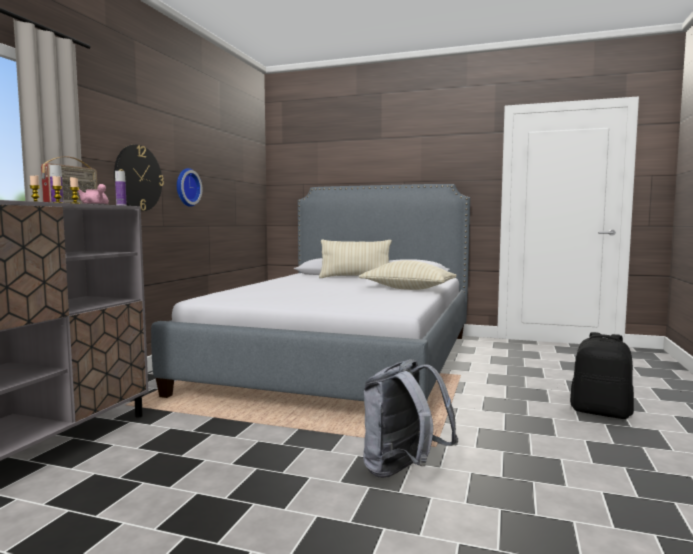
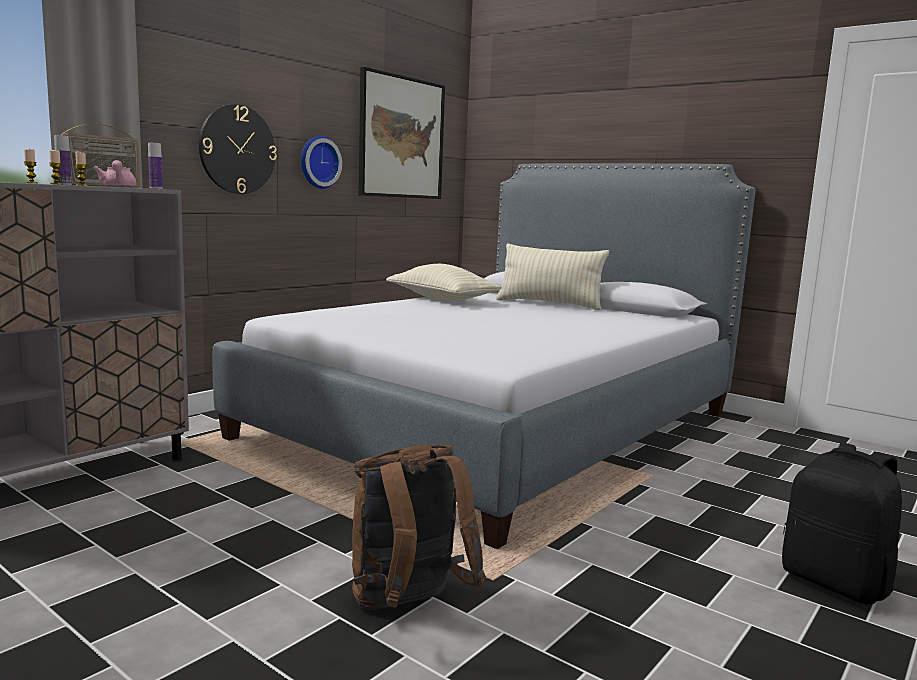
camera: 20 degrees right, 5 degrees up
beige pillow [359,260,457,290] -> beige pillow moved to [386,264,502,301]
grey backpack [363,359,458,478] -> brown backpack [352,445,486,610]
none -> picture [359,67,445,199]

